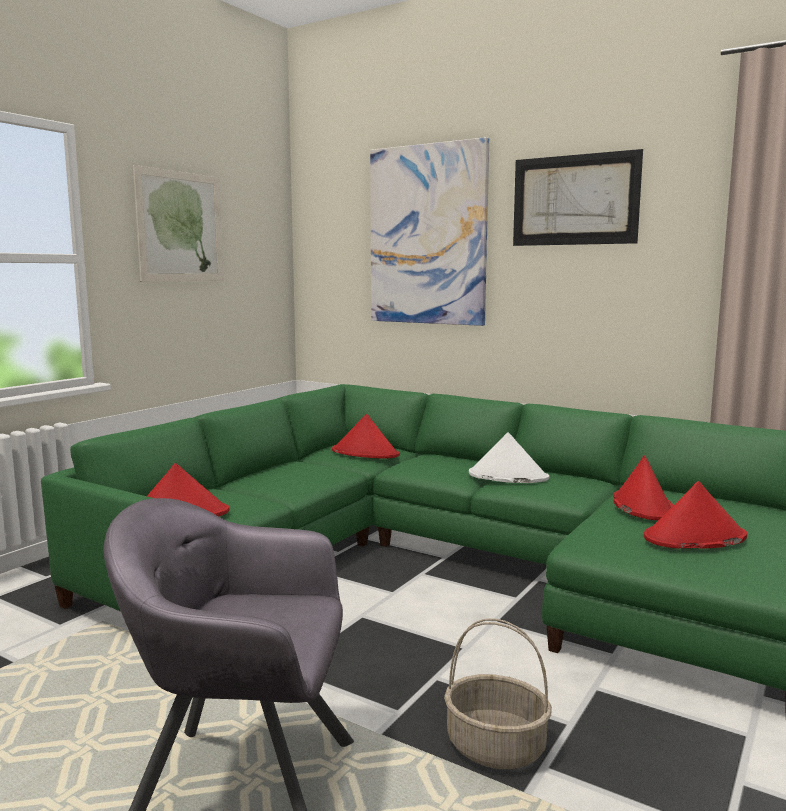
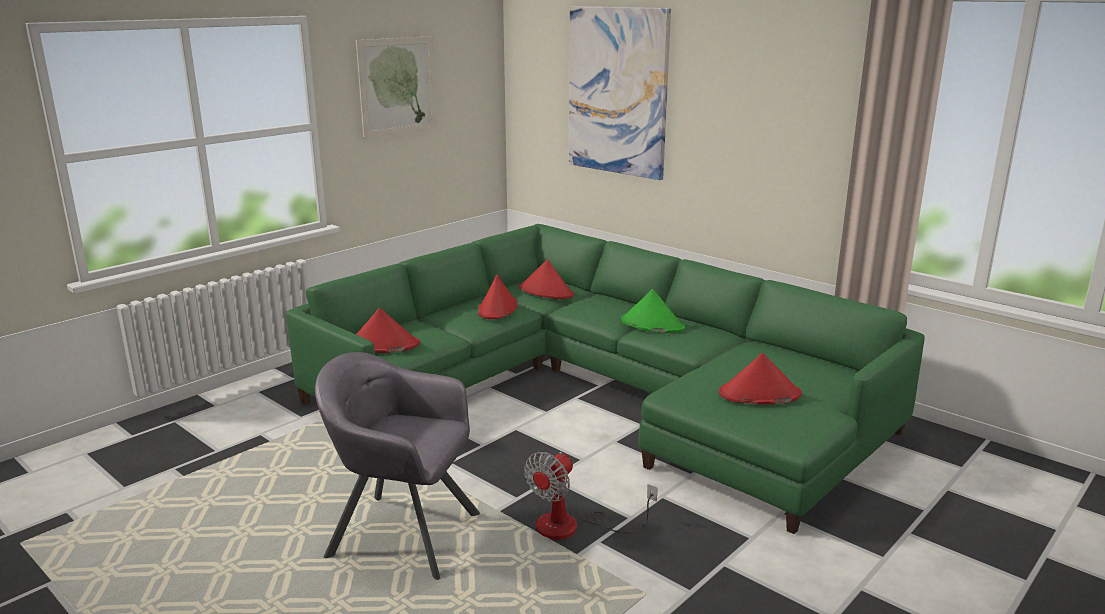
camera: 10 degrees right, 10 degrees up
basket [444,618,552,769] -> fan [524,452,658,540]
white hat [469,432,549,483] -> green hat [621,289,685,333]
picture [513,149,643,246] -> none
red hat [613,455,674,520] -> red hat moved to [478,274,518,319]

